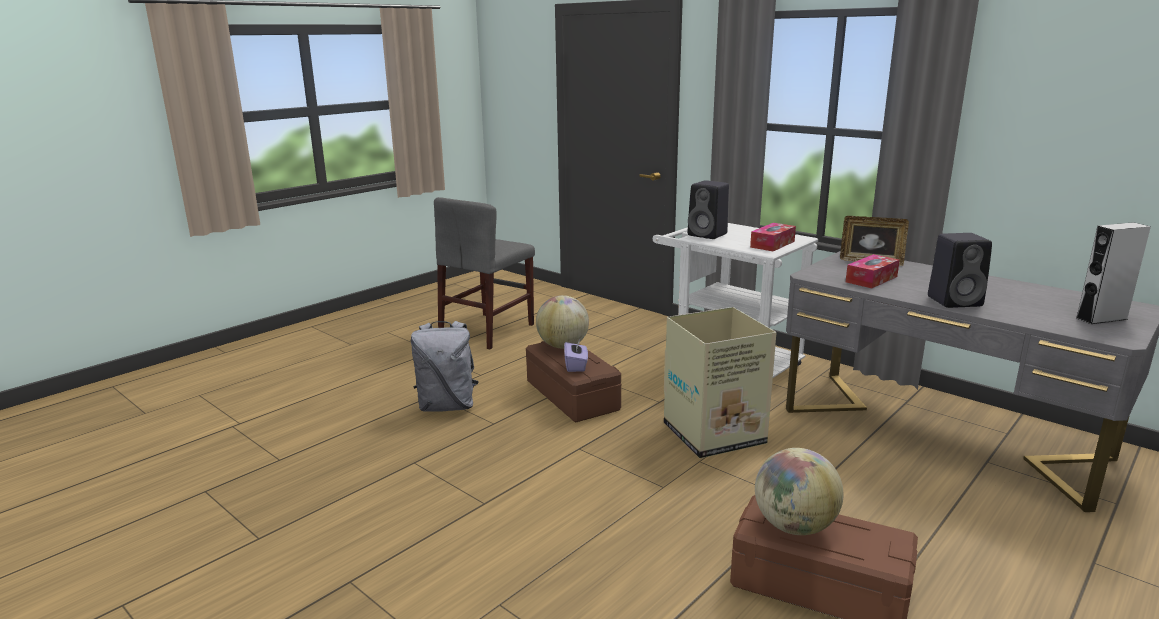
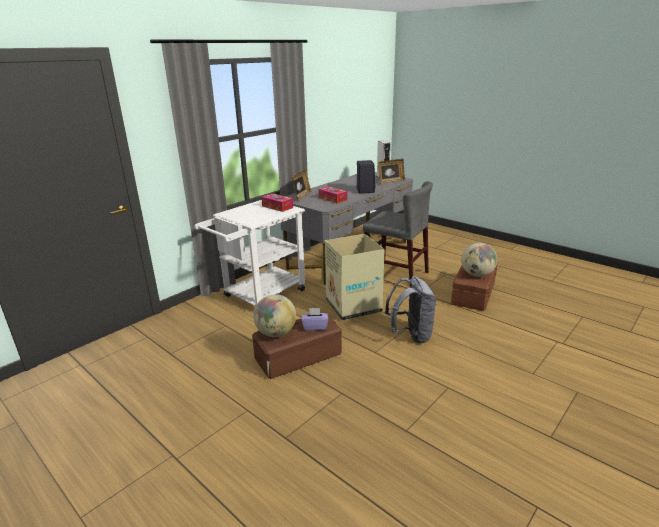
camera: 90 degrees left, 5 degrees up
grey backpack [411,321,479,412] -> grey backpack moved to [385,276,436,344]
grey chair [434,197,535,349] -> grey chair moved to [363,181,433,280]
black speaker [688,180,729,239] -> none
none -> picture frame [378,159,405,184]

